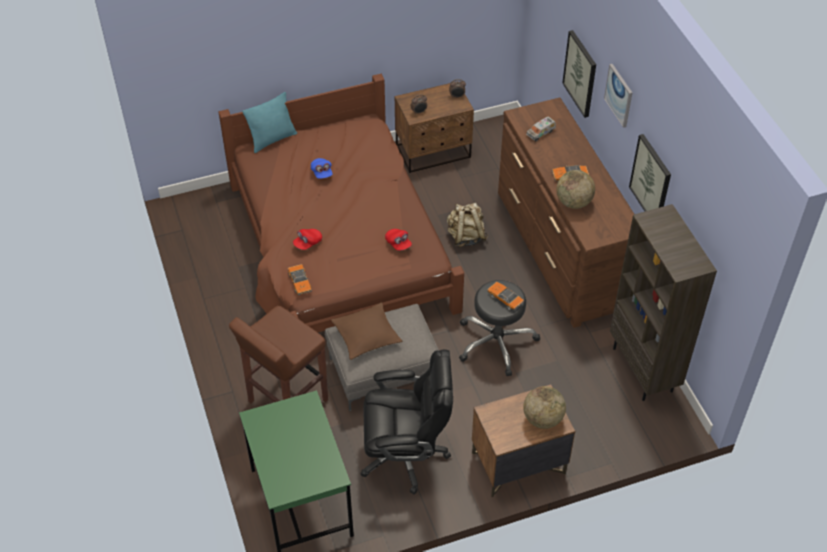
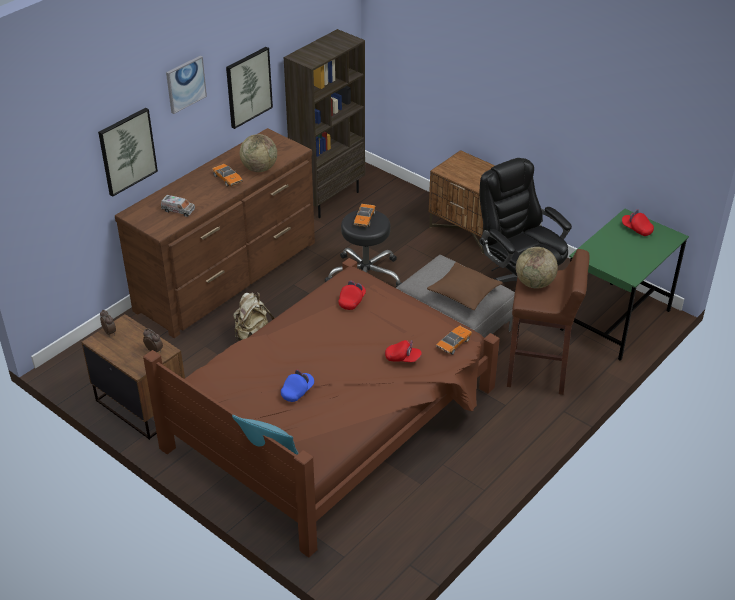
camera: 120 degrees left, 10 degrees down
globe [523,386,566,429] -> globe moved to [516,247,558,289]
none -> red cap [622,209,654,236]

